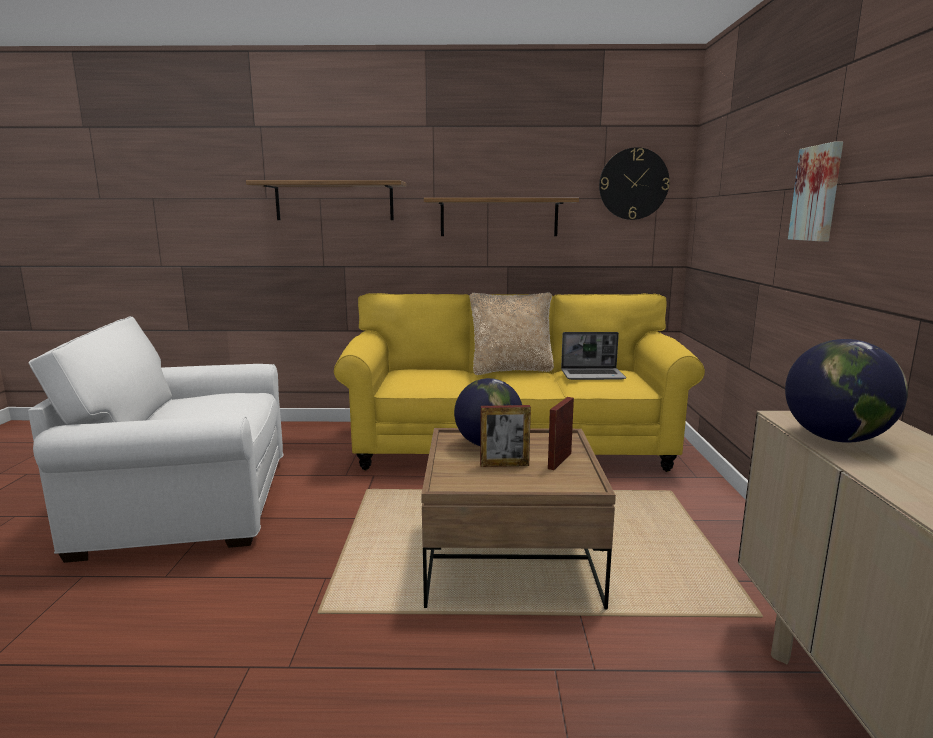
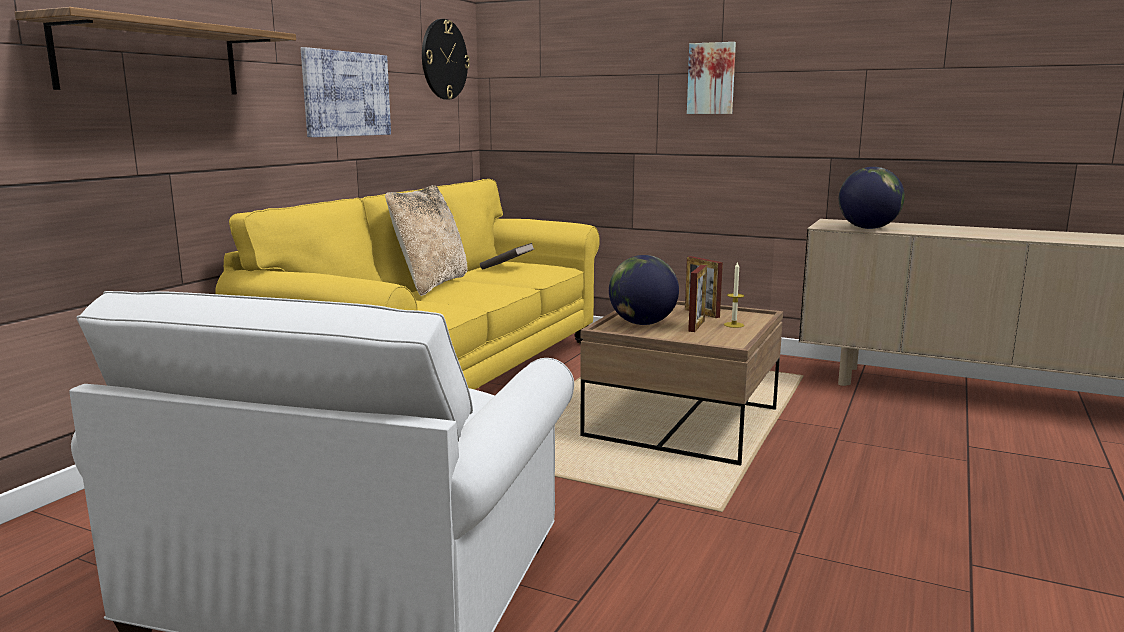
camera: 65 degrees left, 0 degrees up
shelf [424,198,579,236] -> picture [301,47,391,137]
laptop [561,332,626,380] -> brown book [480,243,534,270]
none -> candle [724,261,744,328]

